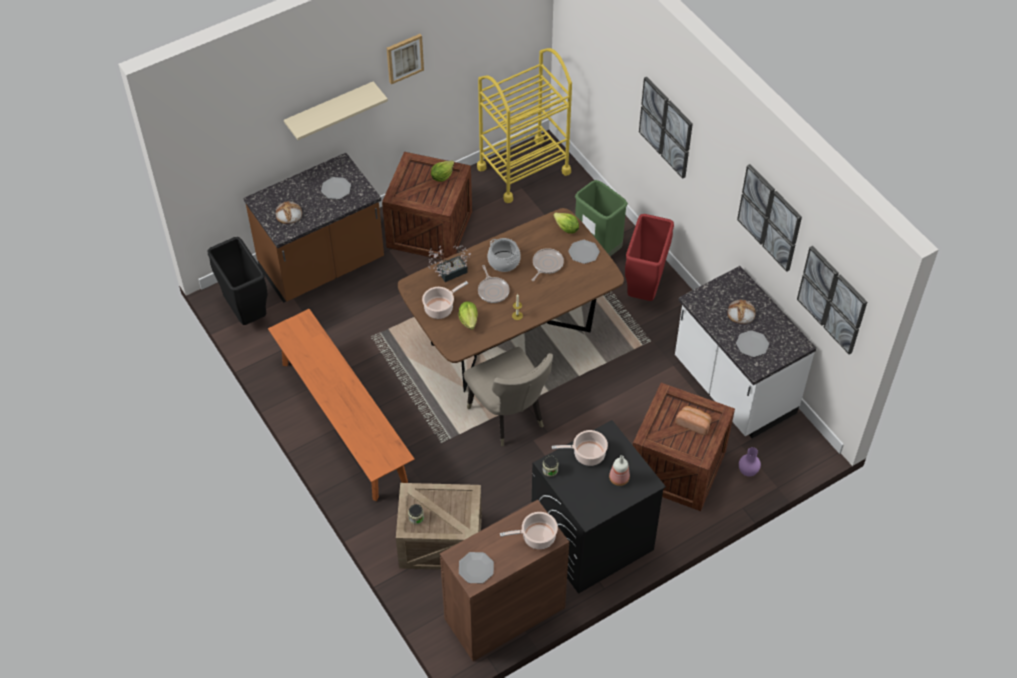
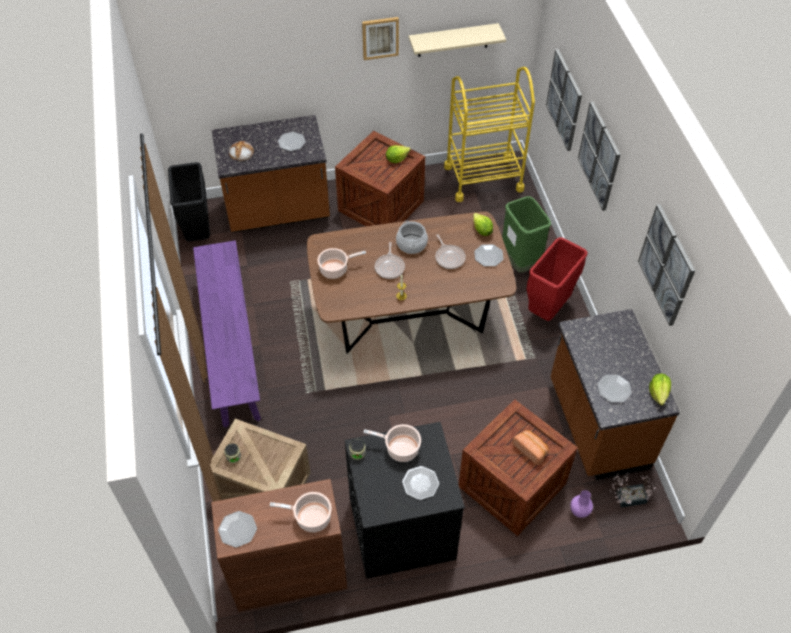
camera: 20 degrees right, 0 degrees up
orange bench [268,309,415,501] -> purple bench [193,240,261,428]
beige shelf [284,81,388,140] -> beige shelf moved to [409,23,506,57]
potted plant [428,245,471,282] -> potted plant moved to [610,473,656,508]
lettuce [458,301,478,330] -> lettuce moved to [649,373,671,405]
beige chair [464,347,553,446] -> none
frying pan [532,248,564,281] -> frying pan turned 105 degrees clockwise [435,234,466,269]
bottle [609,455,630,486] -> plate [402,466,439,500]
white counter [675,266,816,438] -> brown counter [550,309,680,480]
bread [727,300,756,324] -> none
picture [797,246,867,355] -> picture moved to [546,49,582,151]

